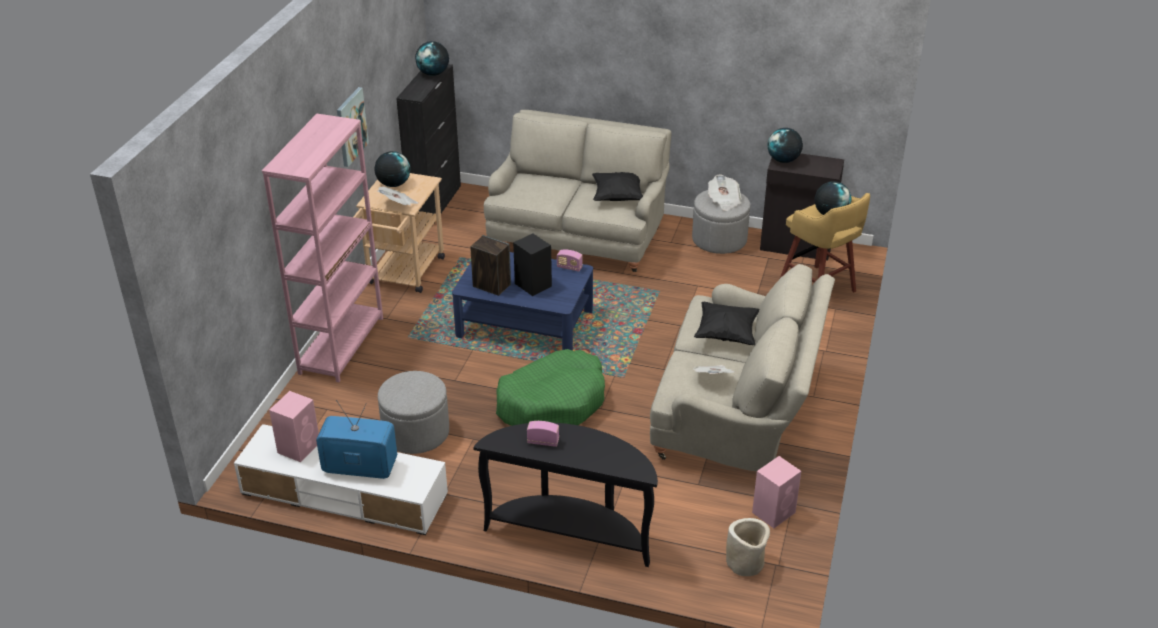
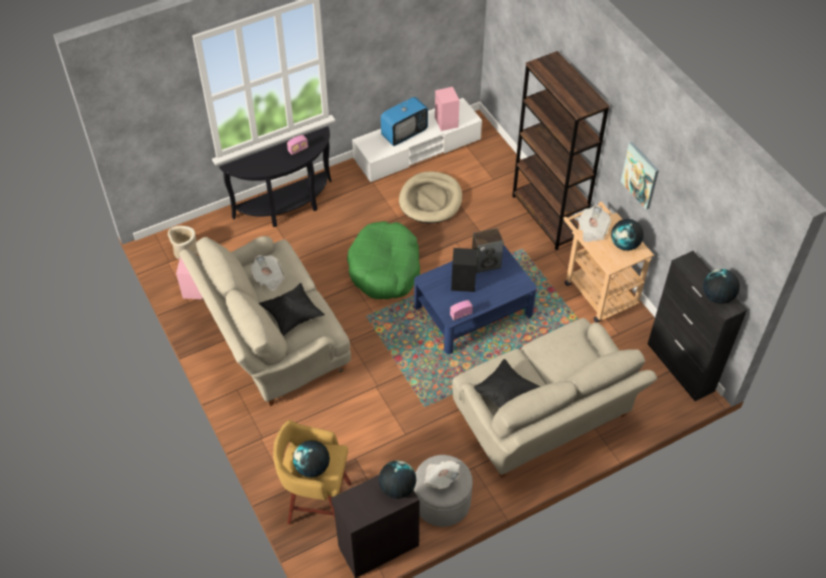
camera: 135 degrees right, 15 degrees up
pink bookcase [262,114,383,382] -> brown bookcase [512,51,610,250]
grey ottoman [378,371,449,454] -> beige dog bed [399,171,462,224]

